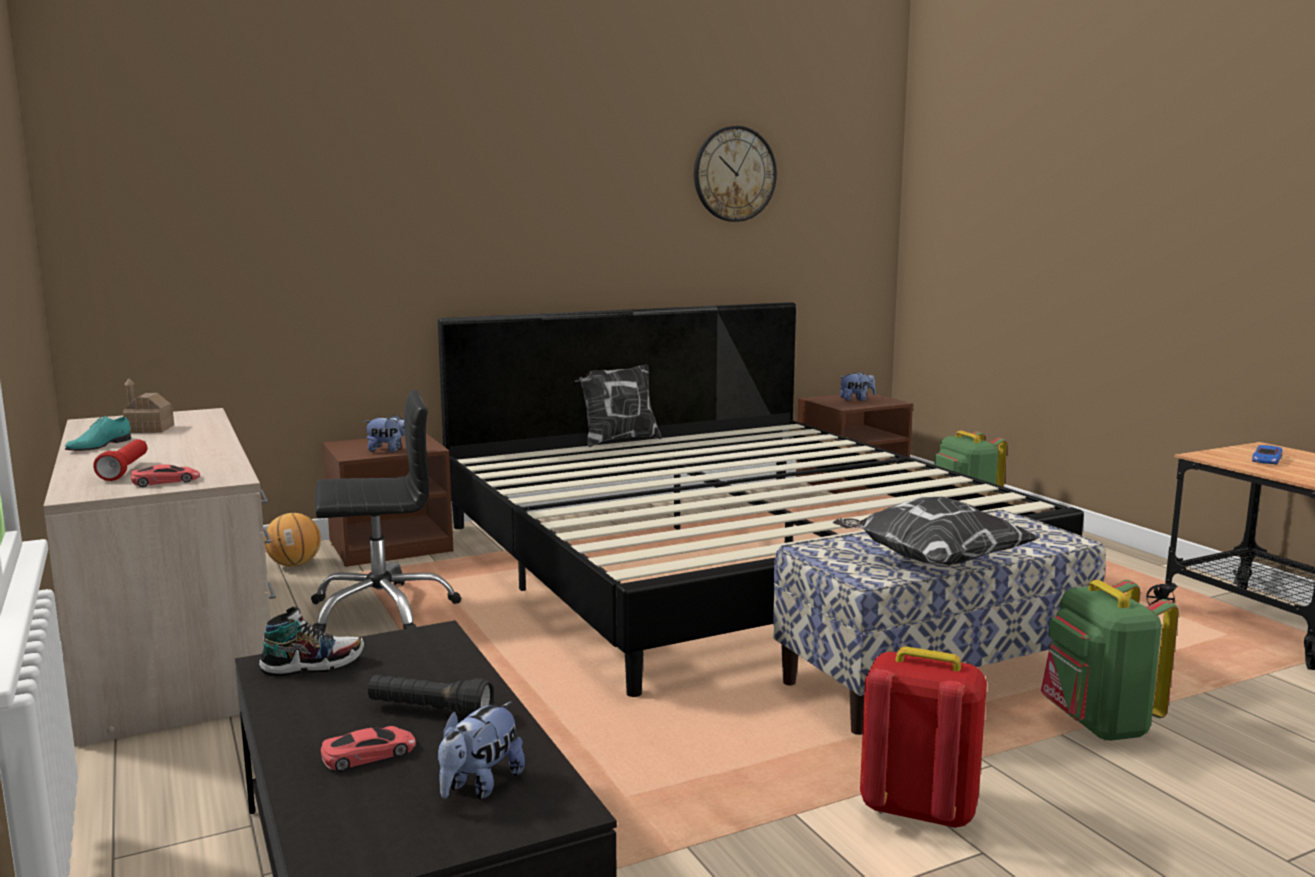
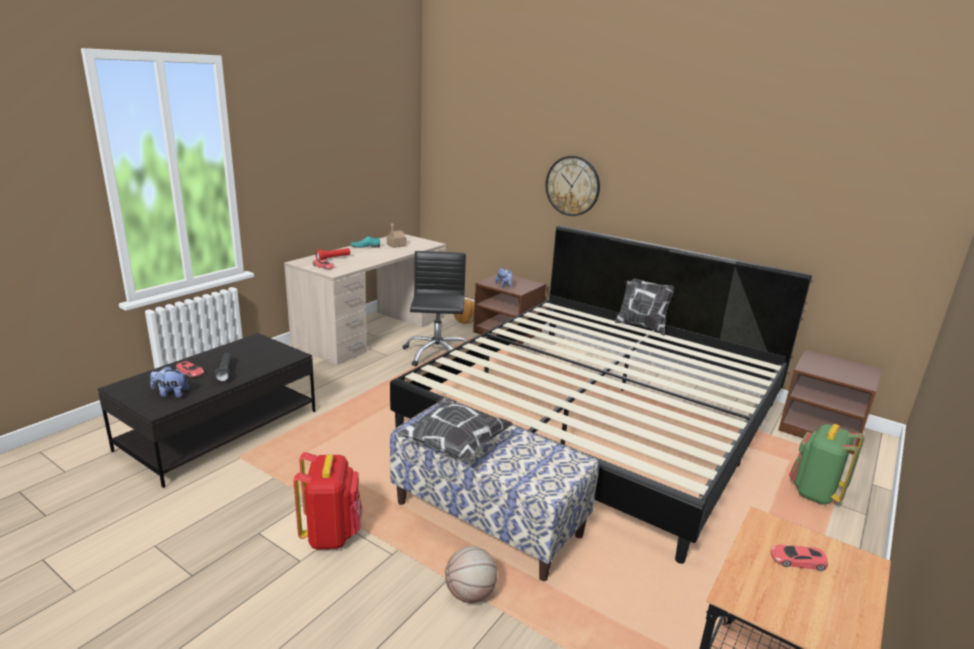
camera: 60 degrees right, 10 degrees up
shoe [259,607,364,676] -> none
black office chair [311,390,461,633] -> black office chair turned 135 degrees counterclockwise [403,251,467,367]
wall clock [694,126,777,222] -> wall clock moved to [545,156,600,216]
plush toy [839,371,876,401] -> none
green backpack [1041,580,1179,741] -> basketball [445,546,497,603]
blue toy car [1252,445,1282,465] -> red toy car [771,544,828,571]

